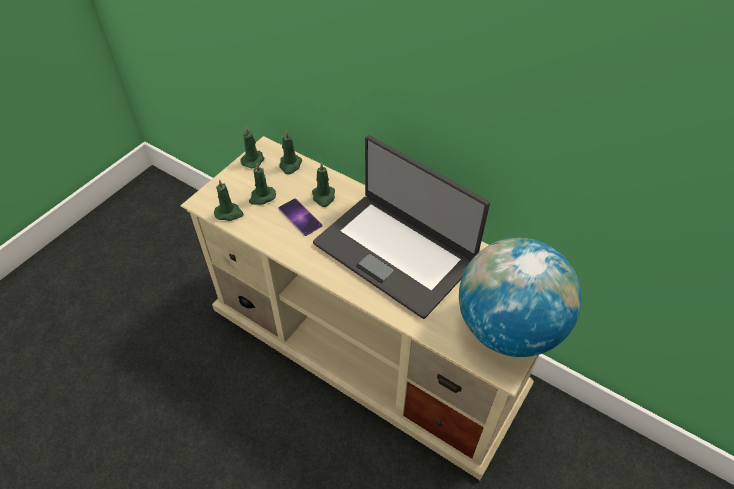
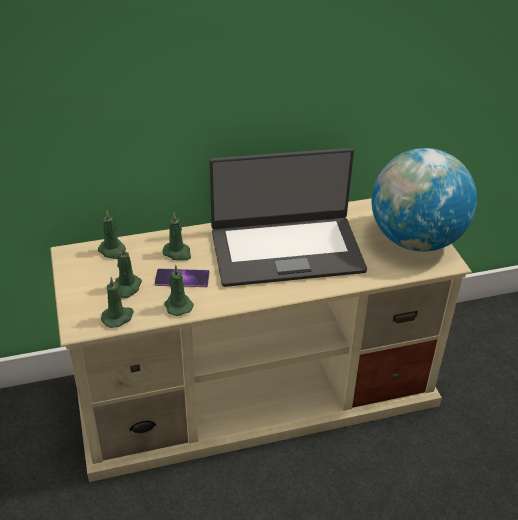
camera: 50 degrees left, 10 degrees down
green candle [240,126,265,168] -> green candle moved to [164,265,194,316]

